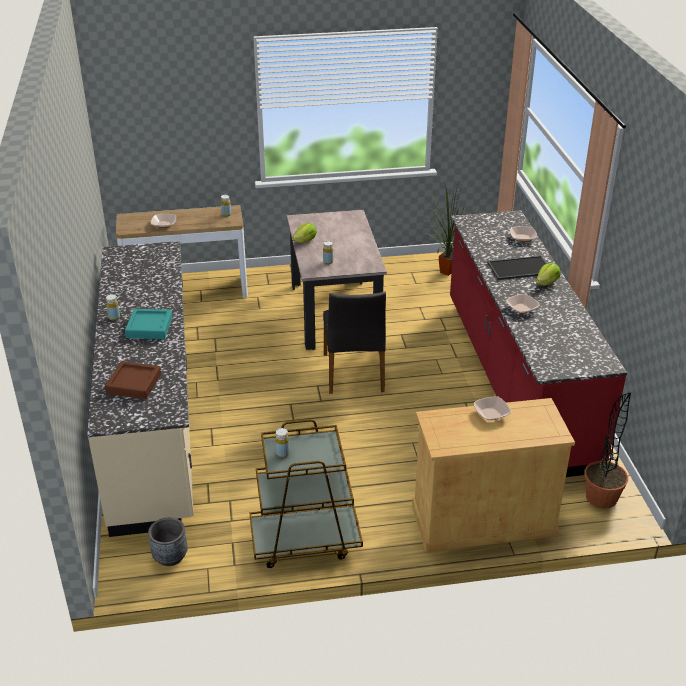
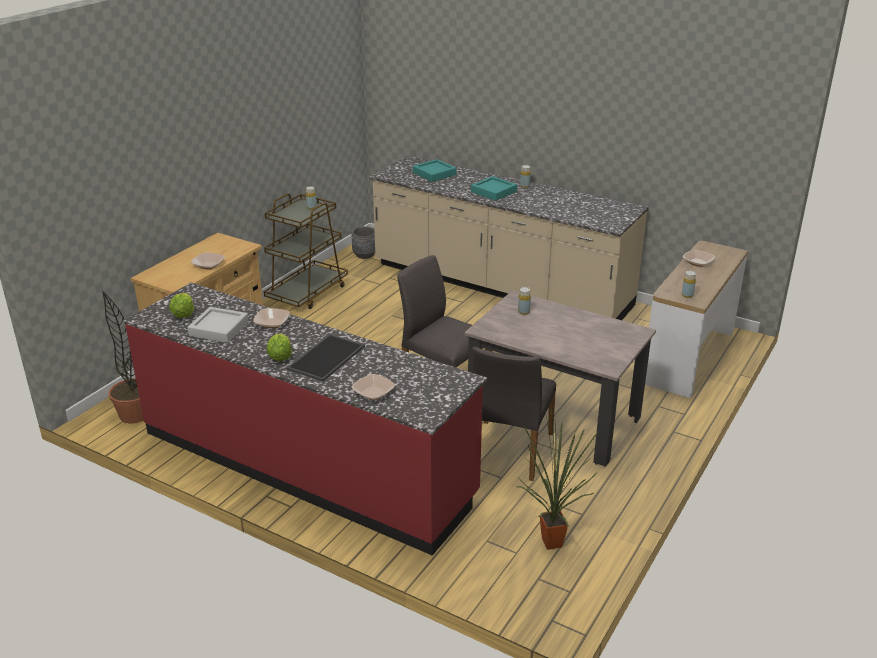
camera: 130 degrees right, 5 degrees down
brown tray [105,361,161,399] -> turquoise tray [413,159,457,182]
lettuce [292,223,317,243] -> lettuce moved to [169,293,194,318]
none -> grey tray [187,307,249,343]
none -> grey chair [472,346,556,481]

